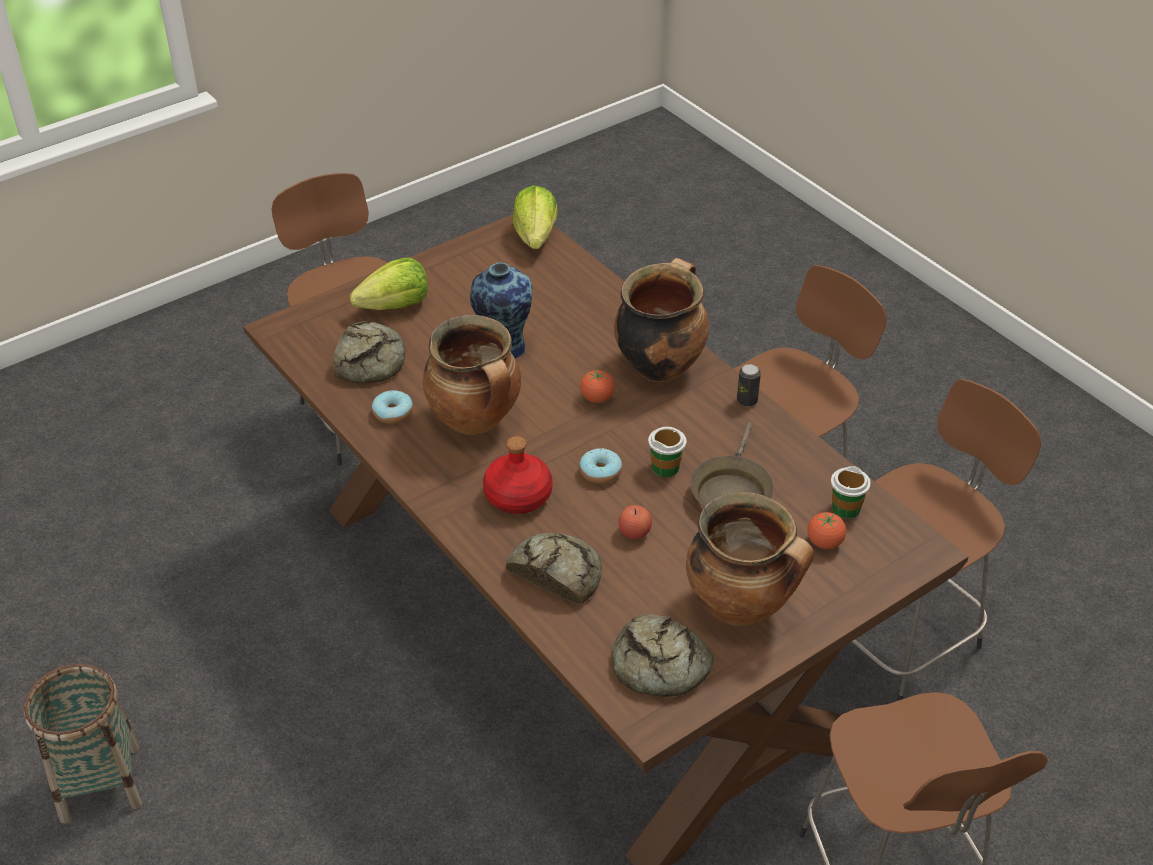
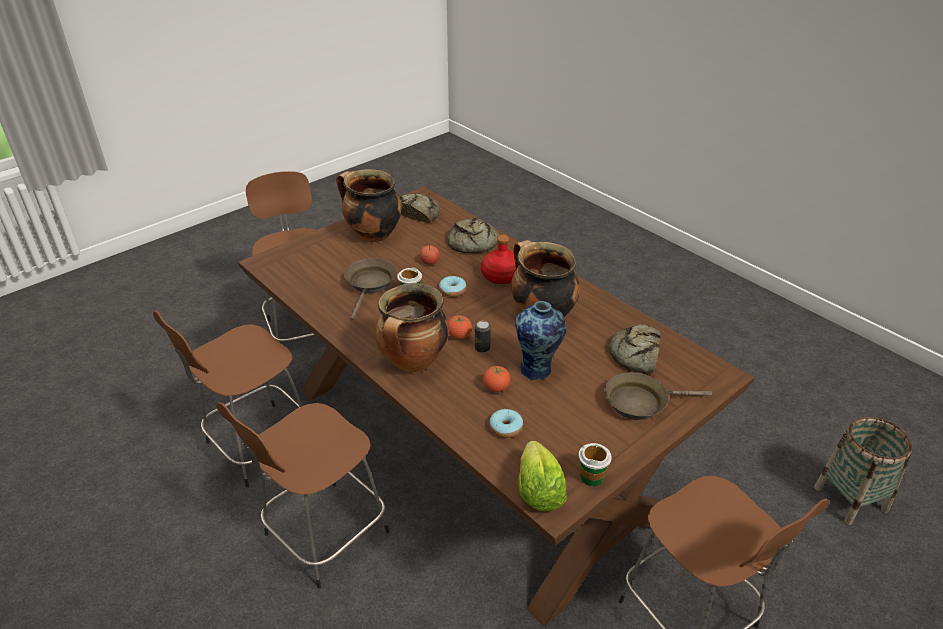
camera: 175 degrees right, 5 degrees down
basket [24,664,142,824] -> basket moved to [814,417,912,525]
lettuce [350,258,428,310] -> brown frying pan [604,372,712,420]
donut [372,390,413,424] -> donut moved to [489,409,523,438]
can [737,364,761,407] -> can moved to [475,321,491,353]
tomato [807,512,846,549] -> tomato moved to [483,365,510,392]
cup [831,466,871,519] -> cup moved to [578,443,612,486]

